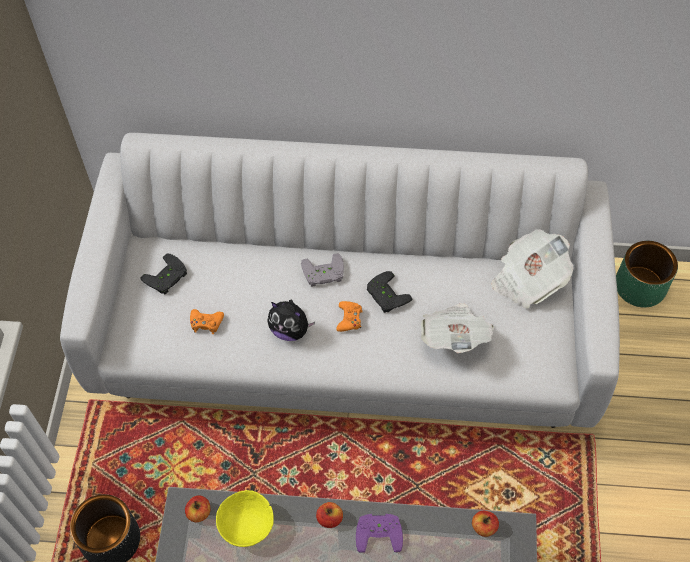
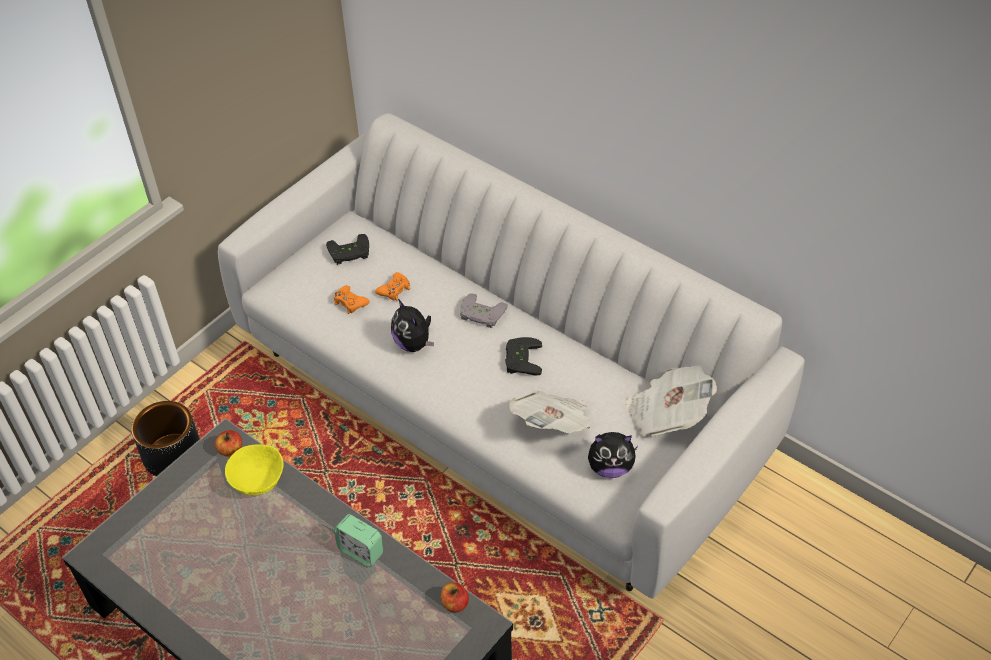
camera: 35 degrees right, 10 degrees down
apple [316,502,343,528] -> none
orange game controller [336,301,363,332] -> orange game controller moved to [375,272,410,301]
purple game controller [356,514,403,553] -> alarm clock [334,514,383,567]
green planter [616,241,678,308] -> none
none -> plush toy [588,432,638,478]

